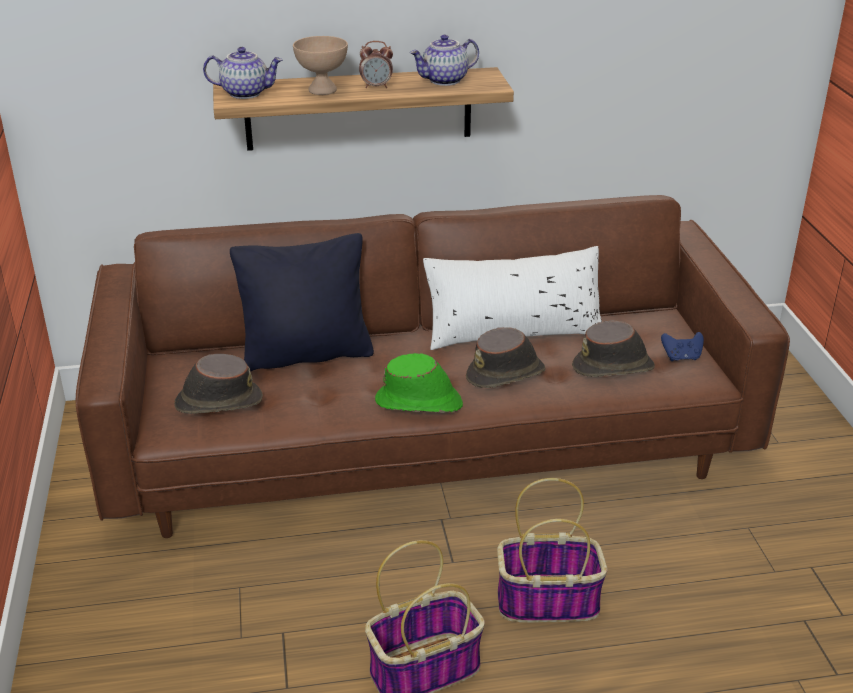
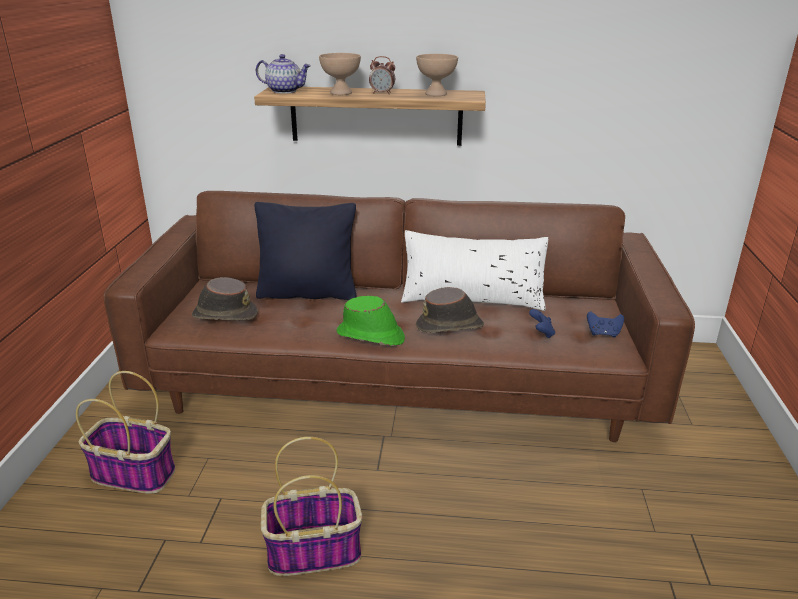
camera: 15 degrees right, 5 degrees down
teapot [410,35,479,86] -> beige bowl [416,54,458,96]
basket [497,478,607,623] -> basket moved to [76,371,175,494]
brown hat [572,320,655,377] -> blue game controller [529,309,555,339]

